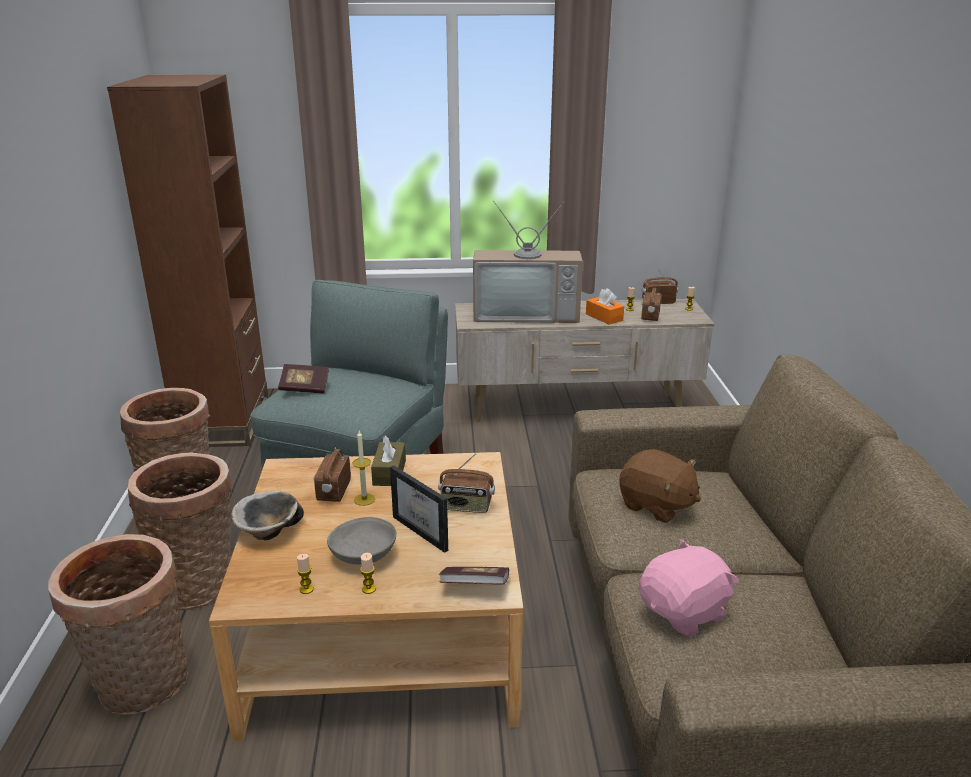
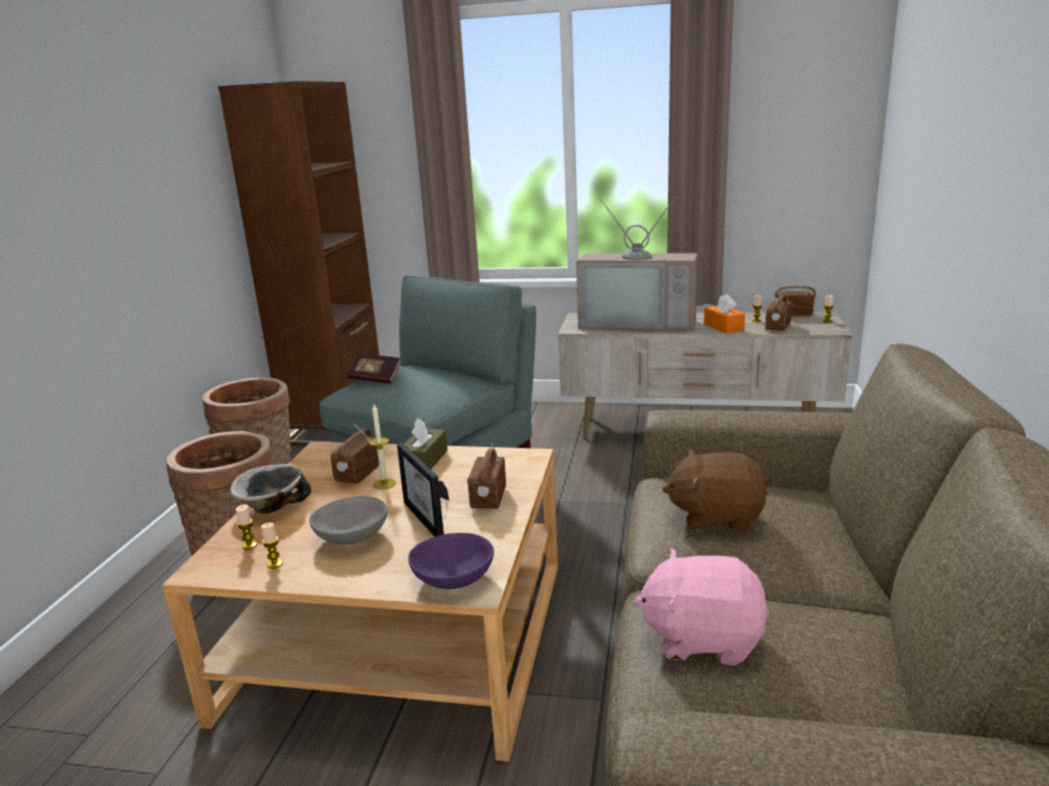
camera: 15 degrees right, 5 degrees down
basket [48,534,188,715] -> none
candle [360,553,376,594] -> candle moved to [236,504,257,550]
radio [438,453,495,513] -> radio turned 75 degrees clockwise [467,443,506,509]
book [439,567,509,585] -> purple bowl [408,533,494,589]
brown plush toy [619,449,701,523] -> brown plush toy turned 135 degrees clockwise [662,449,768,532]
pink plush toy [639,539,739,637] -> pink plush toy turned 150 degrees counterclockwise [634,548,769,666]

